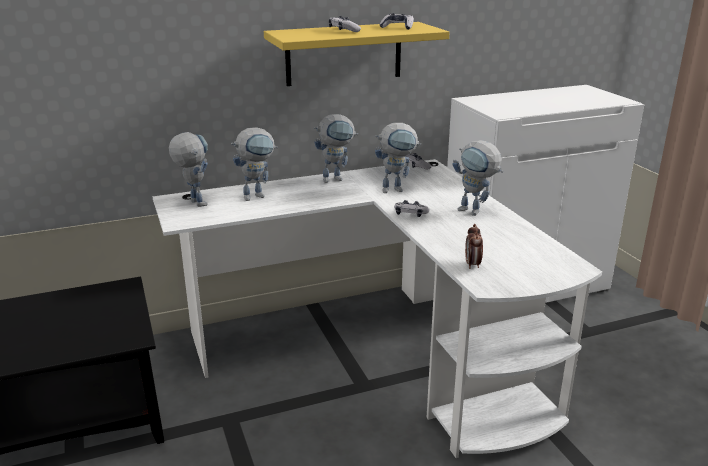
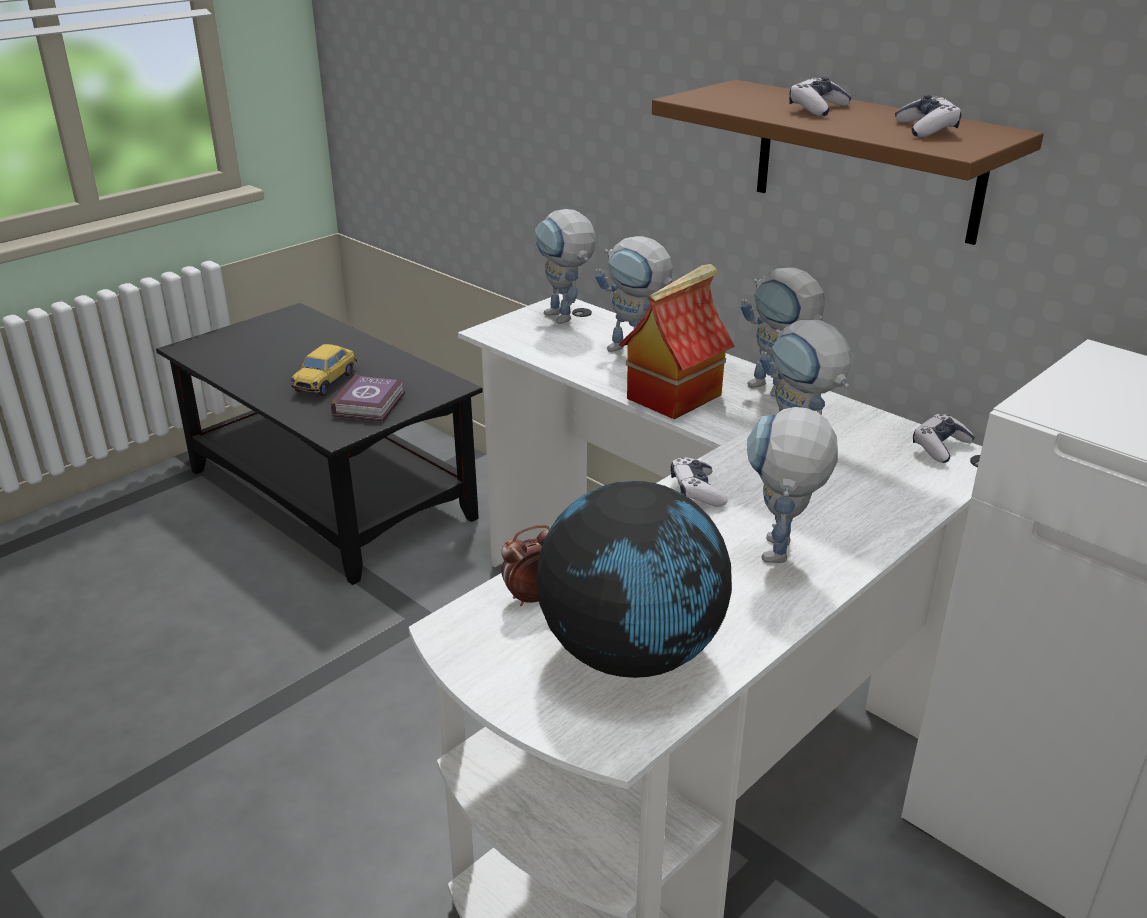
camera: 65 degrees right, 5 degrees up
toy robot [169,132,208,207] -> toy robot turned 120 degrees clockwise [535,209,596,324]
yellow shelf [264,22,450,86] -> brown shelf [652,80,1044,245]
none -> toy car [291,344,357,396]
none -> book [331,374,405,422]
none -> globe [536,481,732,678]
none -> toy house [619,264,735,419]

